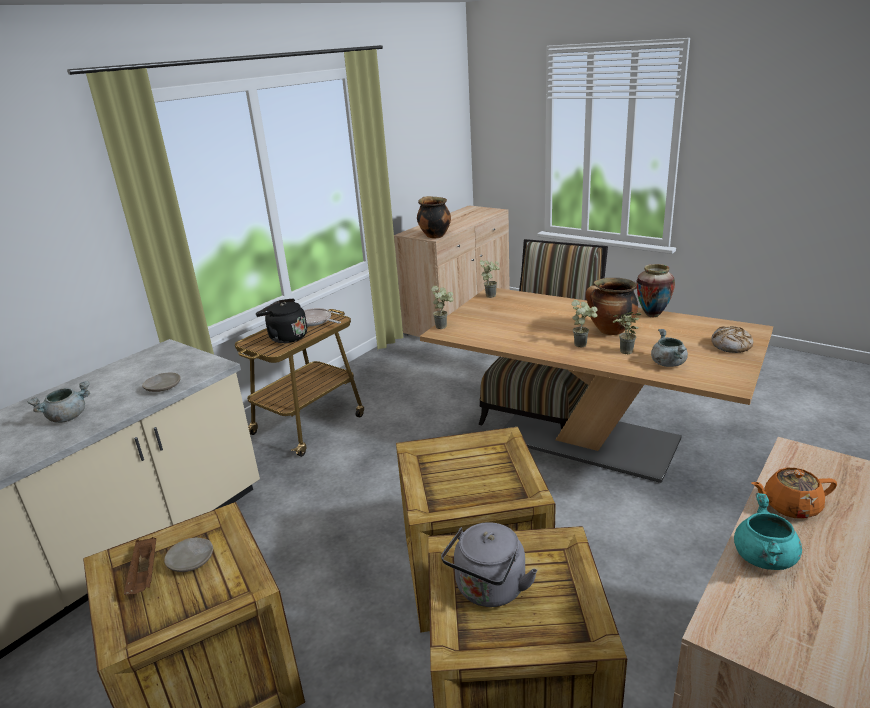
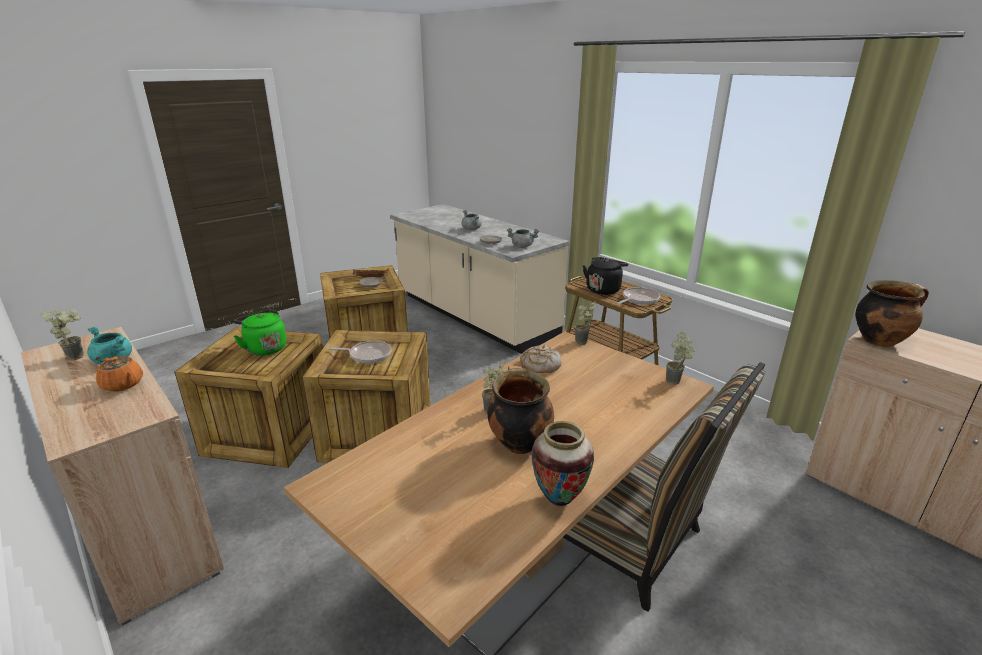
camera: 100 degrees right, 0 degrees up
grey kettle [441,522,538,607] -> green kettle [234,309,287,356]
potted plant [612,312,641,354] -> potted plant moved to [41,309,84,361]
grey cooking pot [651,329,688,367] -> grey cooking pot moved to [507,228,540,248]
bread [711,326,753,353] -> bread moved to [521,345,561,373]
orange teapot [751,468,837,519] -> orange teapot turned 120 degrees clockwise [96,356,143,392]
none -> frying pan [328,341,392,364]

